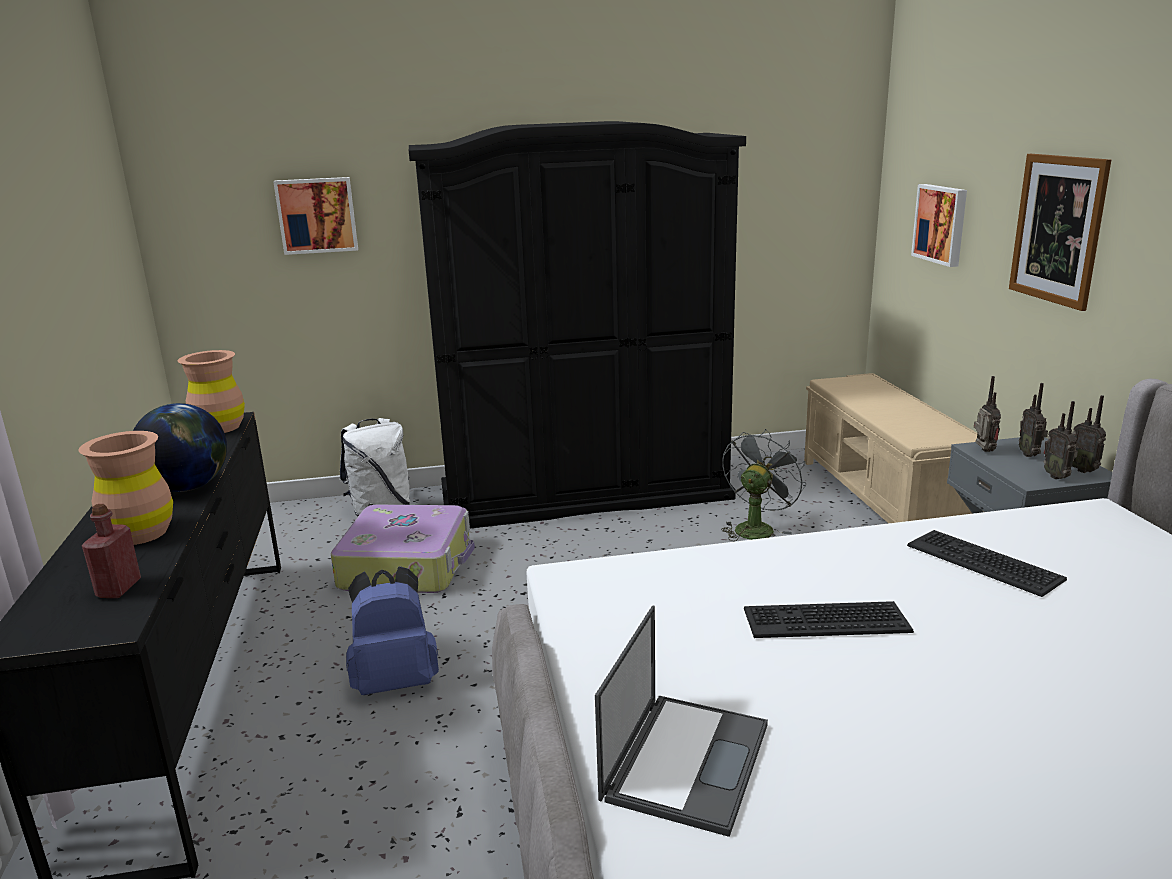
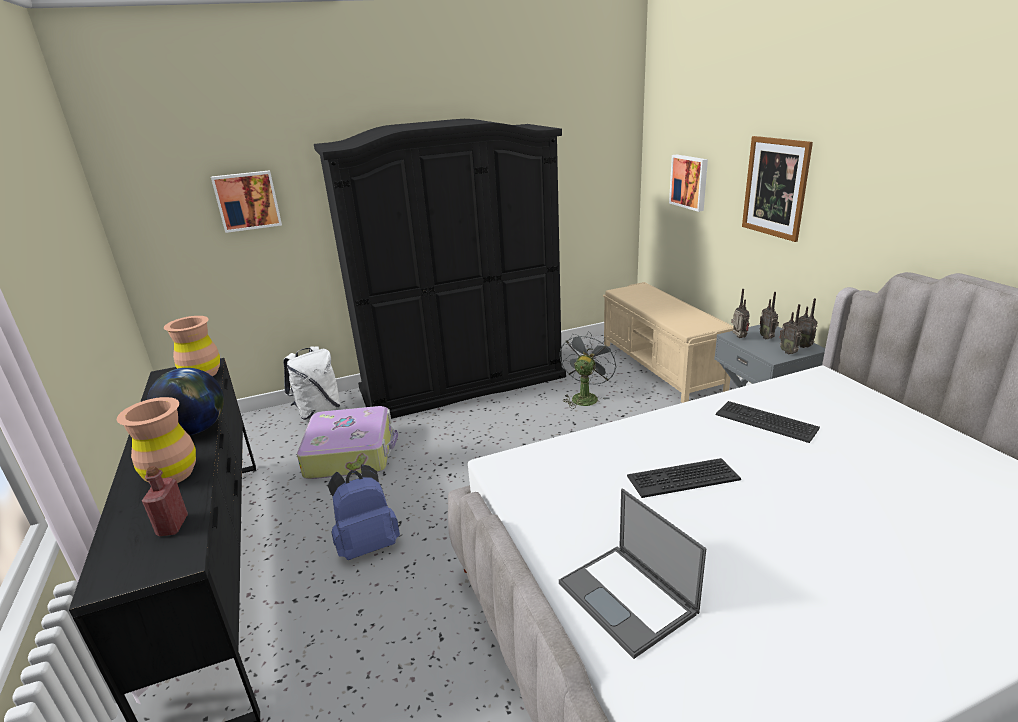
camera: 10 degrees left, 5 degrees up
laptop [595,606,768,837] -> laptop turned 135 degrees clockwise [559,488,707,659]

